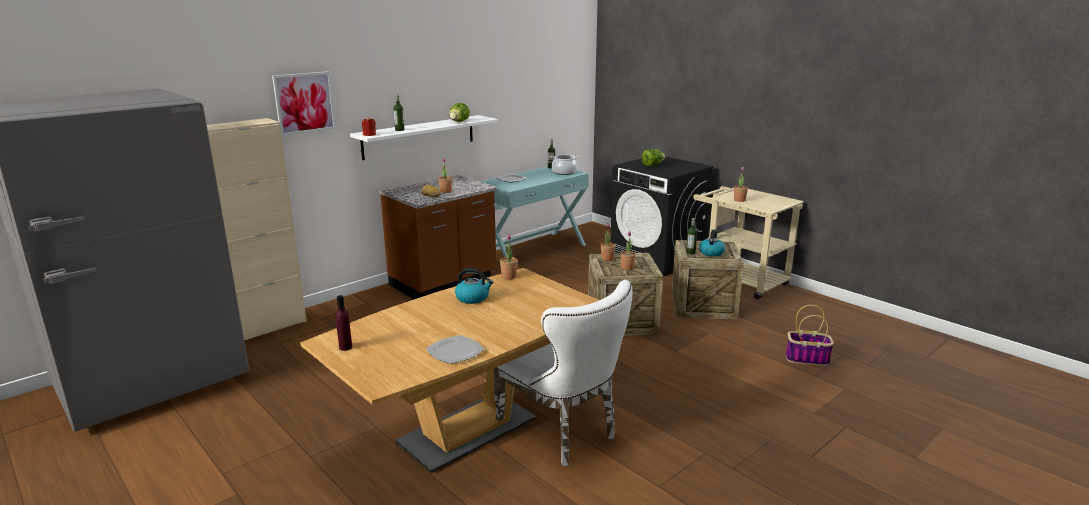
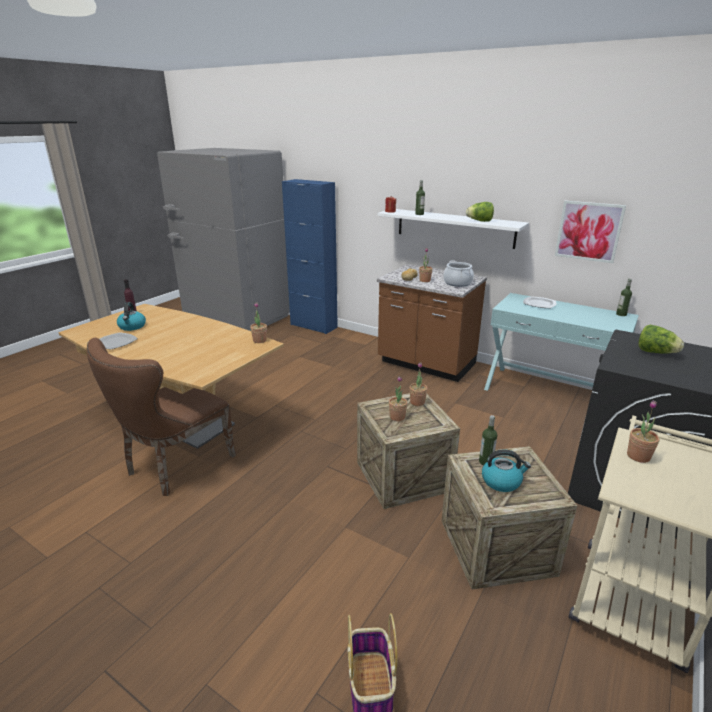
camera: 75 degrees right, 5 degrees up
beige cabinet [207,118,307,340] -> blue cabinet [282,179,338,334]
picture [272,71,336,136] -> picture moved to [555,201,626,263]
kettle [455,268,493,304] -> kettle moved to [117,302,146,331]
white chair [494,280,632,466] -> brown chair [87,338,236,496]
cooking pot [550,155,579,175] -> cooking pot moved to [443,260,474,287]

